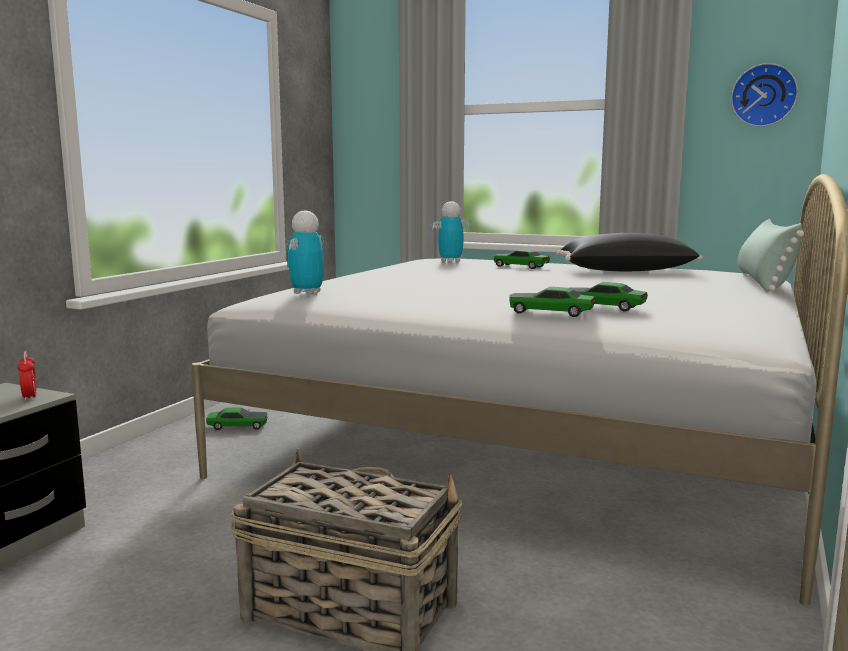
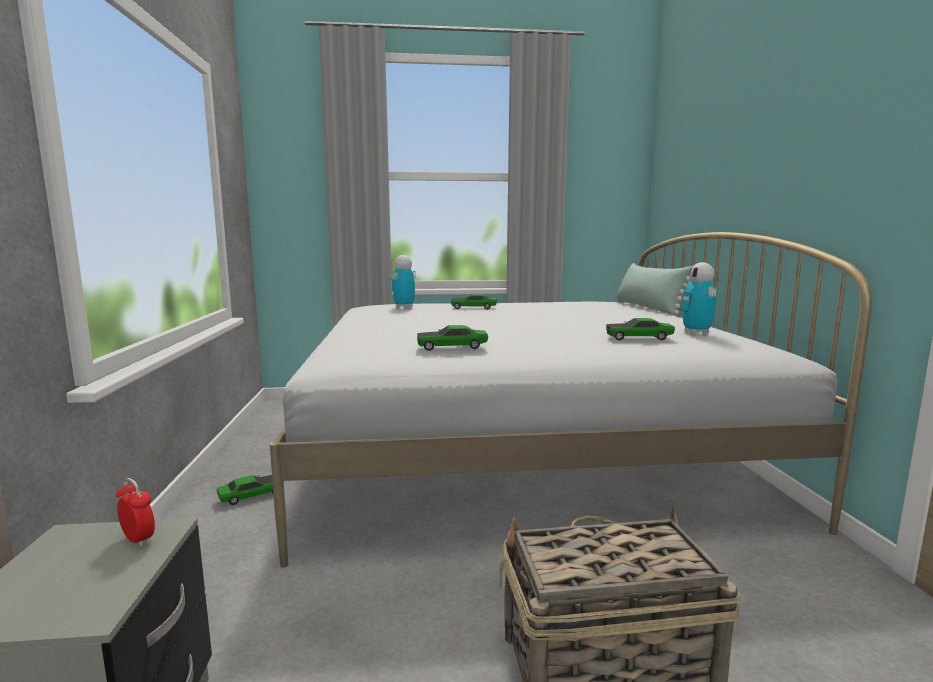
camera: 30 degrees left, 0 degrees up
toy robot [286,210,324,295] -> toy robot moved to [681,262,720,334]
toy car [509,287,595,317] -> toy car moved to [417,325,488,351]
black pillow [556,233,703,271] -> none
wall clock [731,63,798,127] -> none

